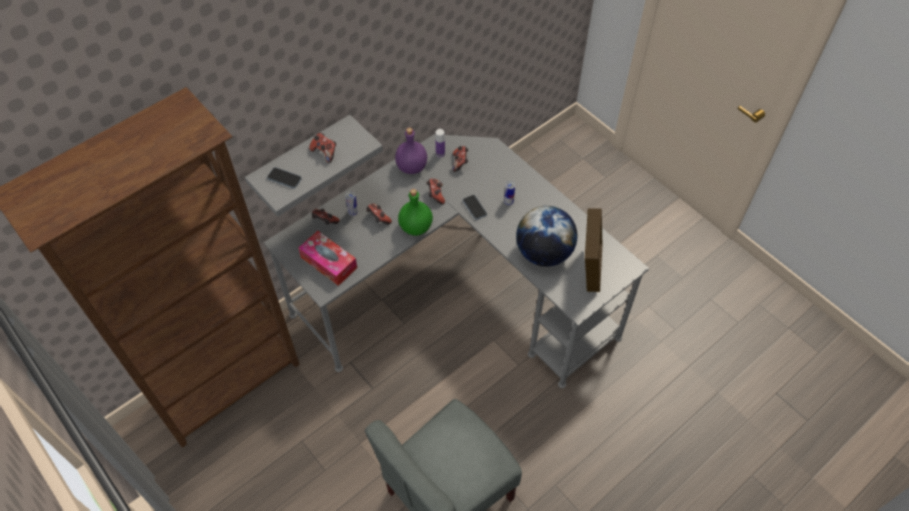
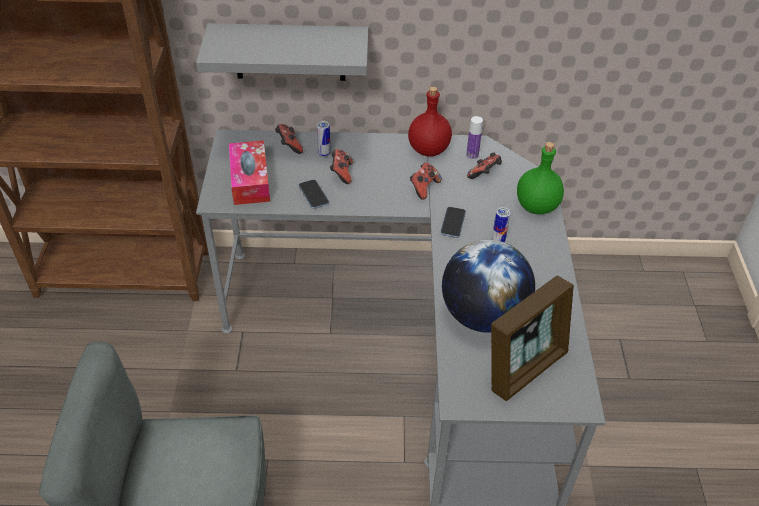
camera: 40 degrees right, 10 degrees down
phone [267,167,302,188] -> phone moved to [299,179,329,209]
game controller [309,133,336,163] -> none
purple bottle [395,128,427,174] -> red bottle [408,87,452,157]
green bottle [398,189,433,236] -> green bottle moved to [517,142,564,214]

